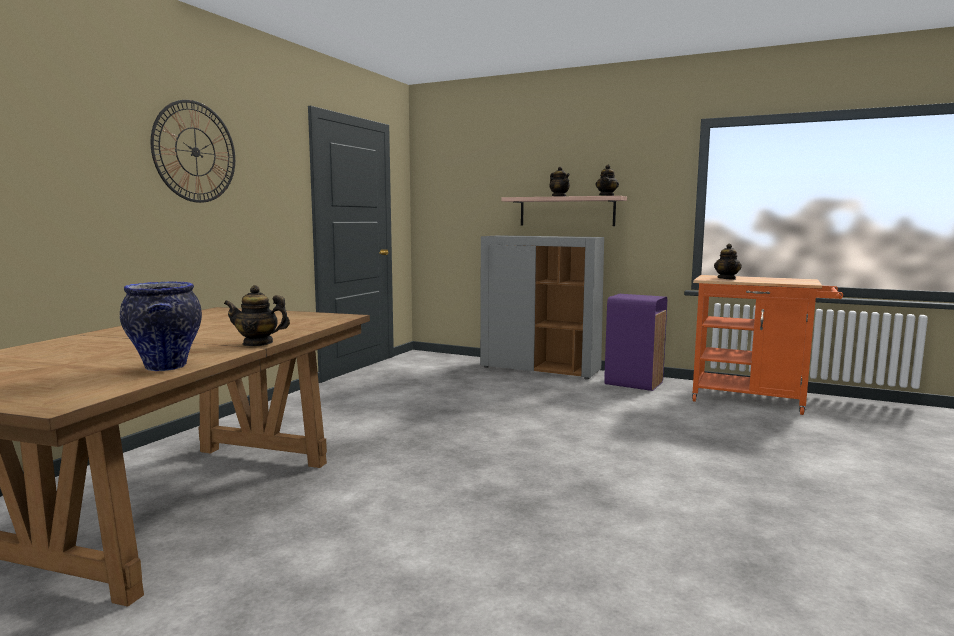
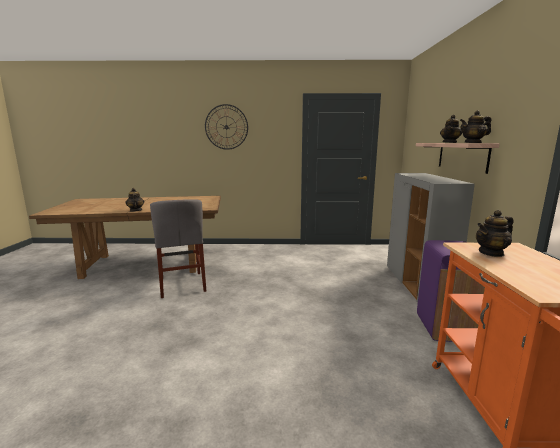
camera: 65 degrees right, 5 degrees up
vase [120,282,202,371] -> none
none -> grey chair [150,199,206,298]

